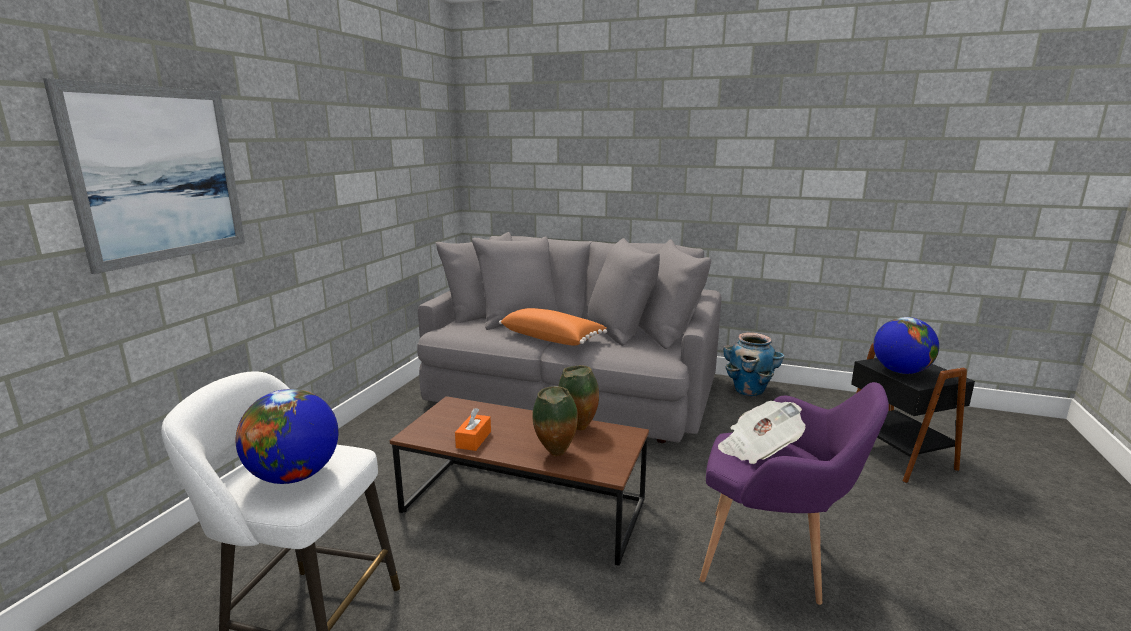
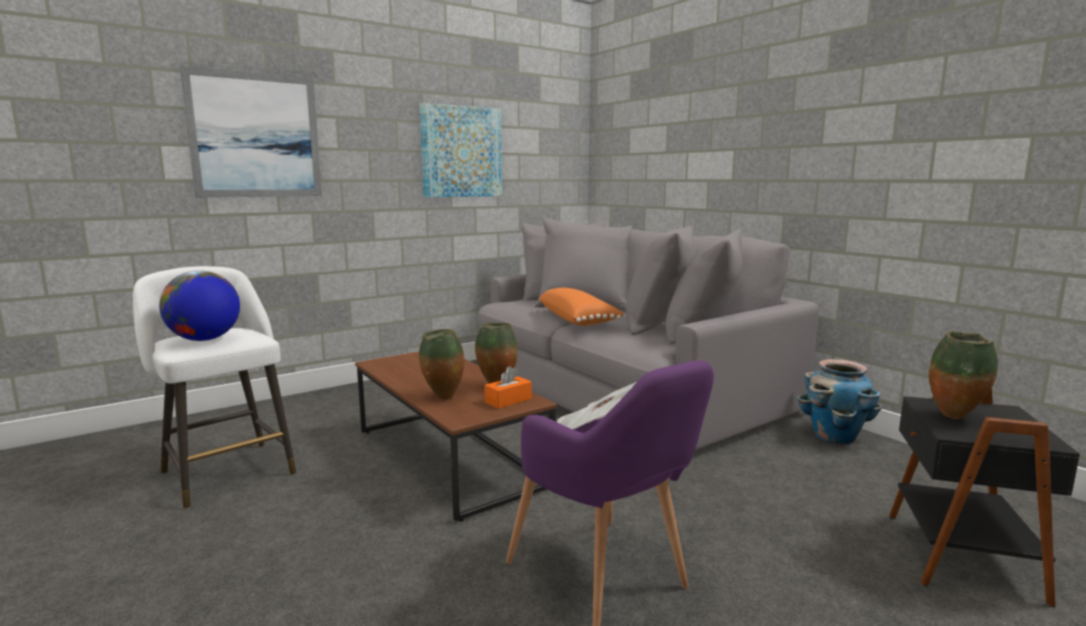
camera: 35 degrees right, 5 degrees down
orange tissue box [455,408,491,451] -> orange tissue box moved to [484,366,532,409]
globe [874,317,939,374] -> vase [929,331,998,419]
none -> picture [419,103,502,197]

